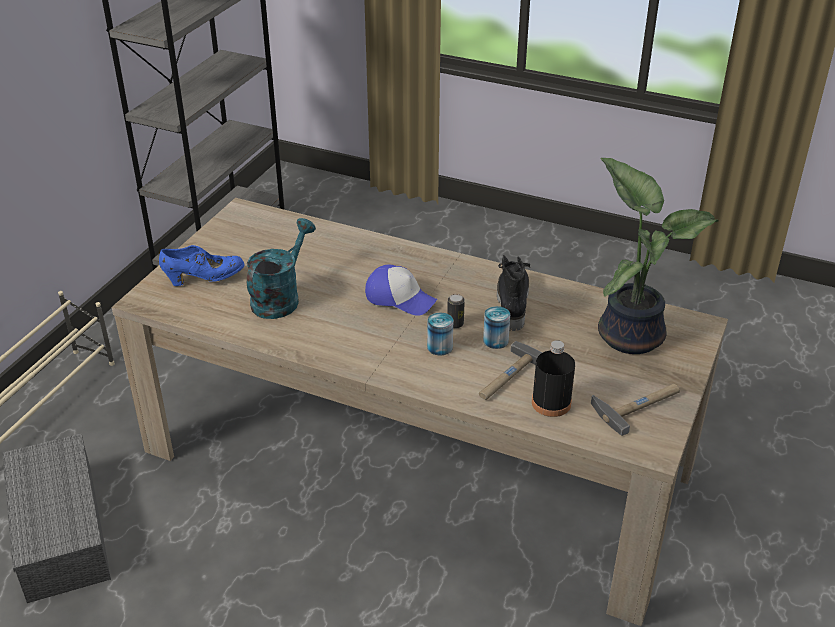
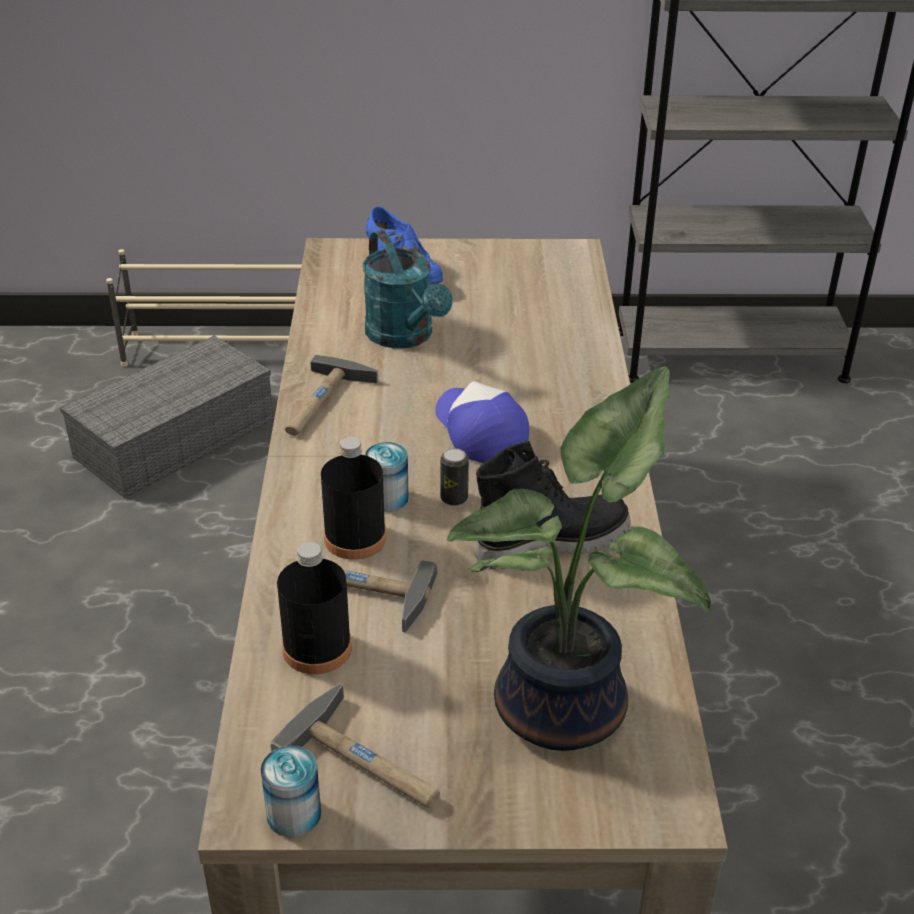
camera: 65 degrees right, 0 degrees up
turquoise watering can [247,218,316,319] -> turquoise watering can turned 60 degrees clockwise [363,230,452,348]
cap [365,265,438,316] -> cap turned 150 degrees clockwise [435,381,529,463]
can [483,306,510,349] -> can moved to [261,746,321,837]
none -> hammer [285,355,378,436]
none -> black bottle [321,437,386,560]

